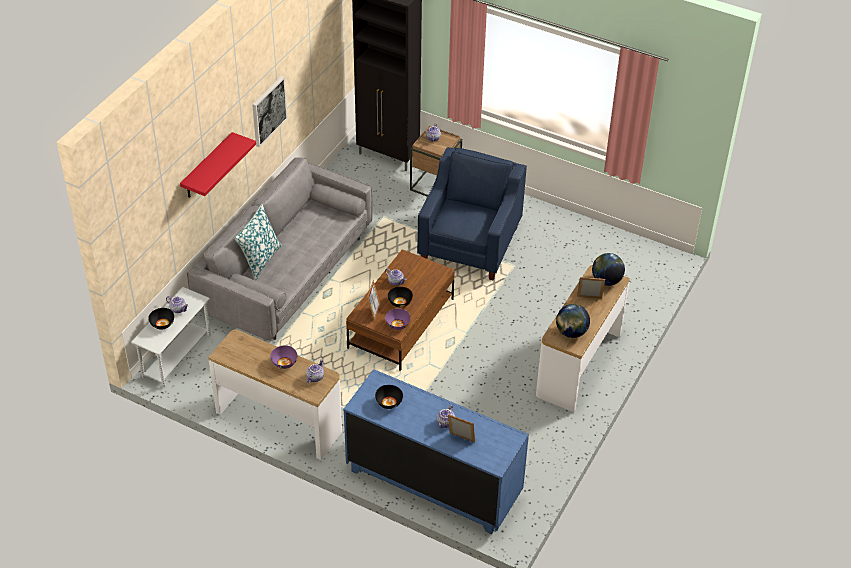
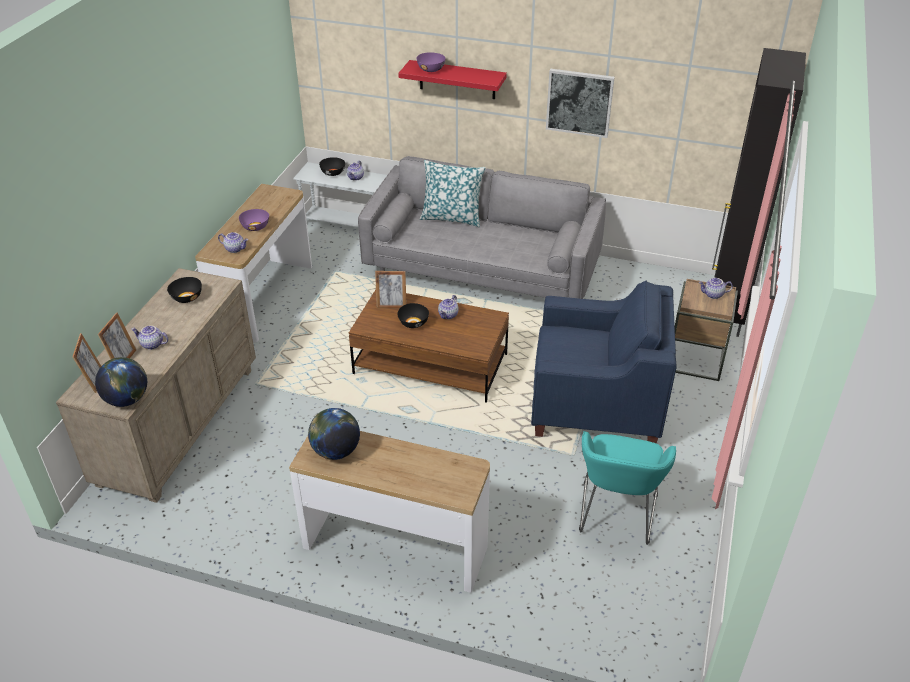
camera: 80 degrees right, 5 degrees down
blue dresser [343,369,529,534] -> beige dresser [56,268,256,503]
purple bowl [385,309,410,330] -> purple bowl moved to [417,52,446,72]
picture frame [577,277,605,299] -> picture frame moved to [72,333,101,393]
globe [592,253,625,286] -> globe moved to [95,357,147,407]
none -> turquoise armchair [579,431,676,545]

